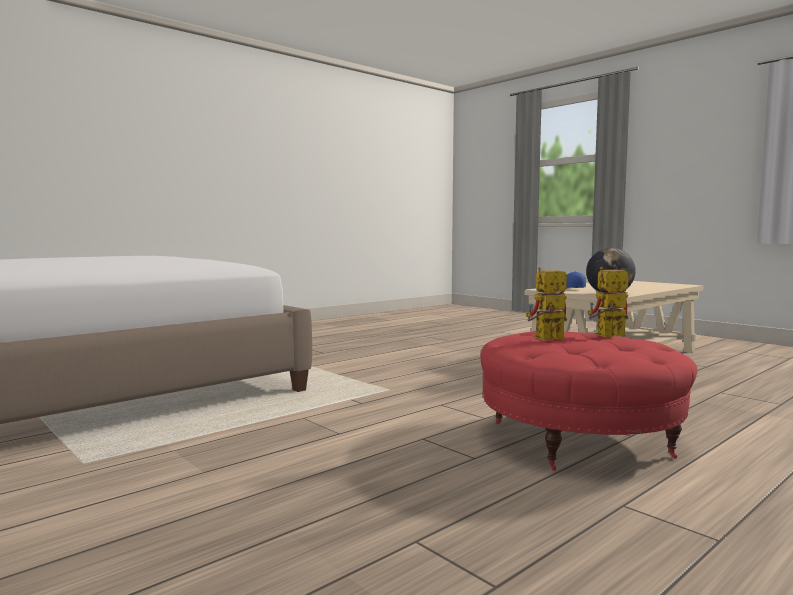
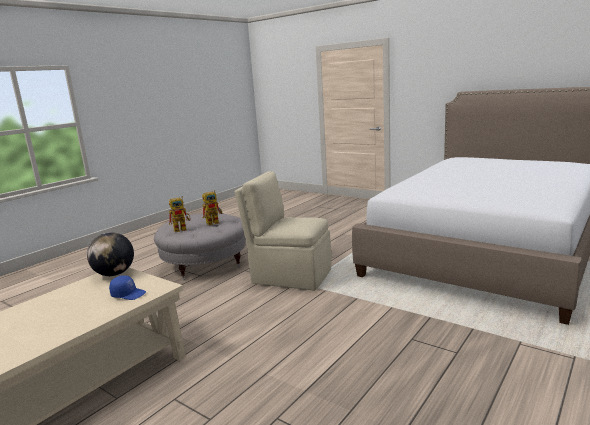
camera: 170 degrees right, 10 degrees up
red ottoman [481,331,697,471] -> grey ottoman [154,213,246,280]
none -> beige chair [235,171,331,291]

